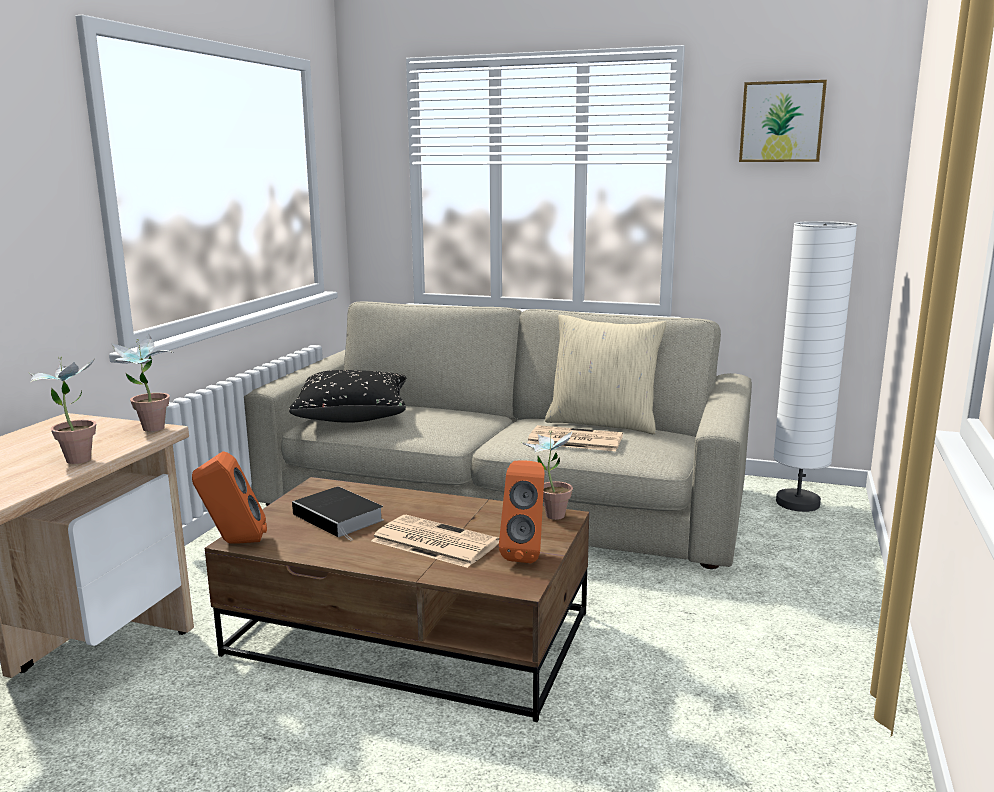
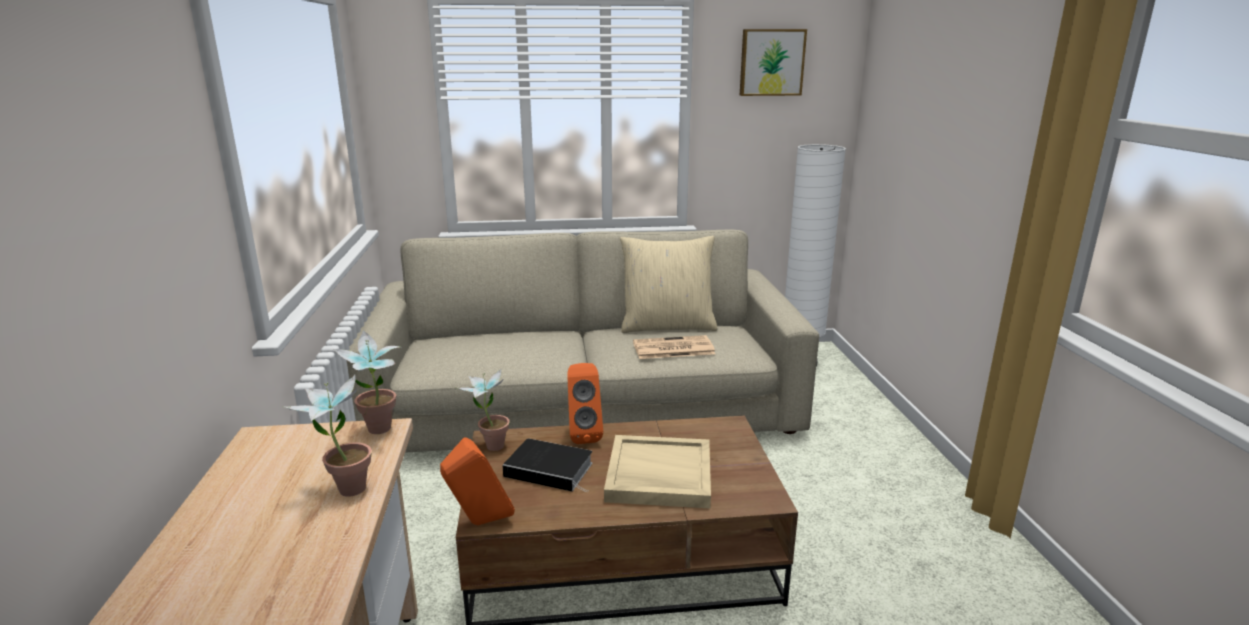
camera: 25 degrees left, 5 degrees up
black pillow [289,370,406,423] -> none
newspaper [371,515,499,568] -> beige tray [604,435,711,508]
orange speaker [499,460,544,563] -> orange speaker moved to [567,363,603,444]
potted plant [520,430,573,520] -> potted plant moved to [456,369,509,451]

